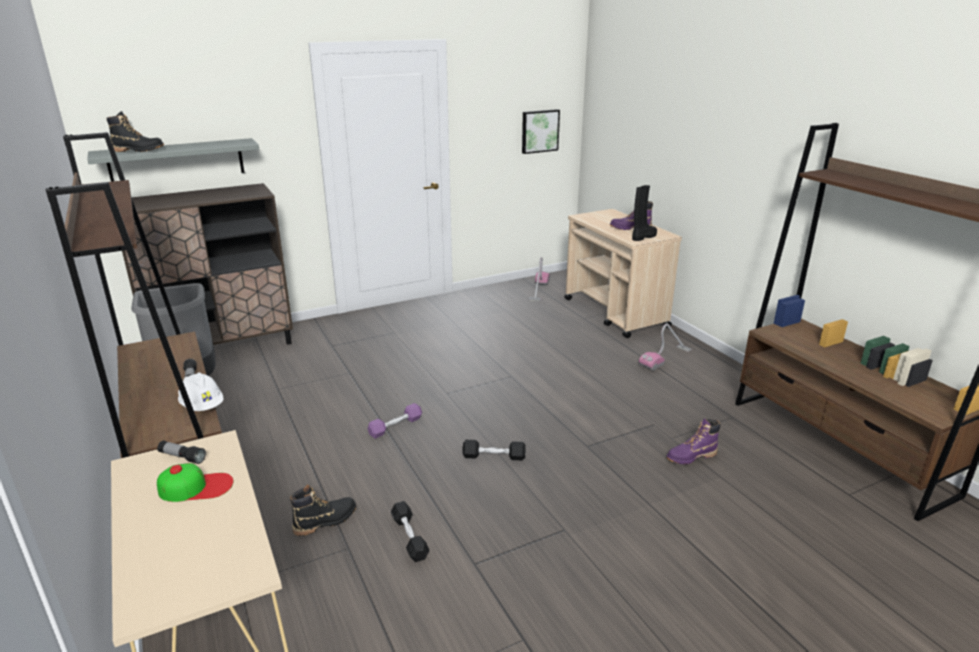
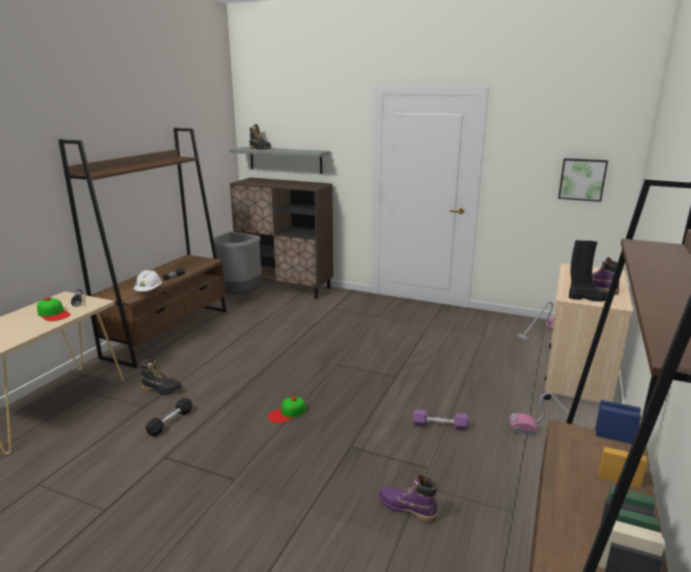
camera: 50 degrees right, 5 degrees down
purple dumbbell [368,403,422,439] -> purple dumbbell moved to [413,410,469,430]
black dumbbell [462,440,526,460] -> cap [268,397,306,423]

